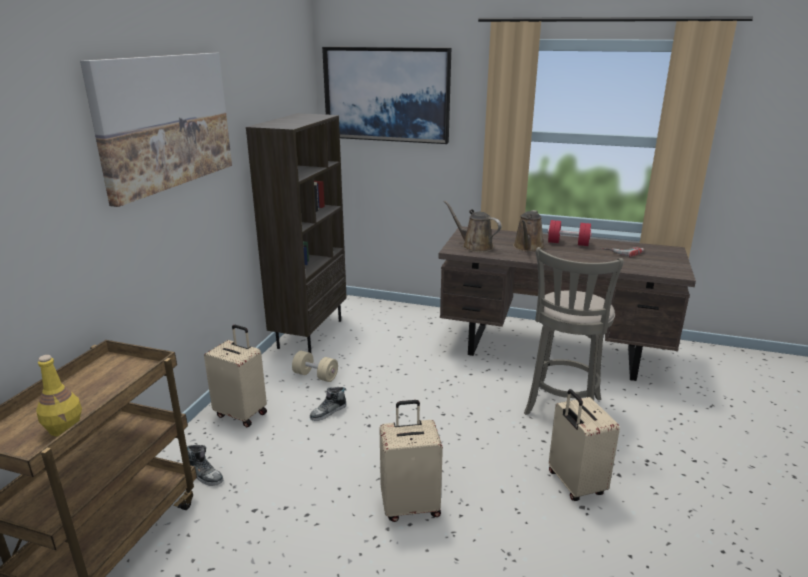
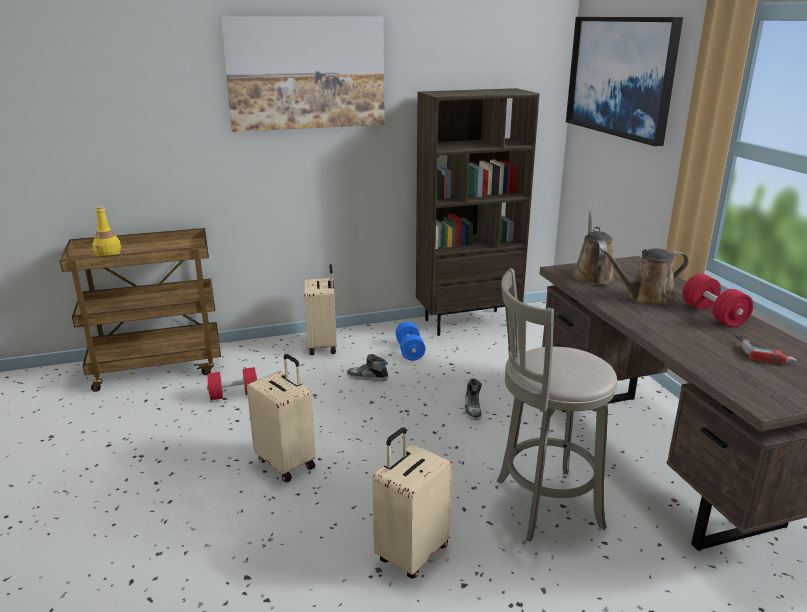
camera: 55 degrees right, 0 degrees up
shoe [187,445,223,486] -> shoe moved to [465,378,482,420]
beige dumbbell [292,351,338,382] -> blue dumbbell [395,322,425,361]
none -> red dumbbell [207,367,258,400]

